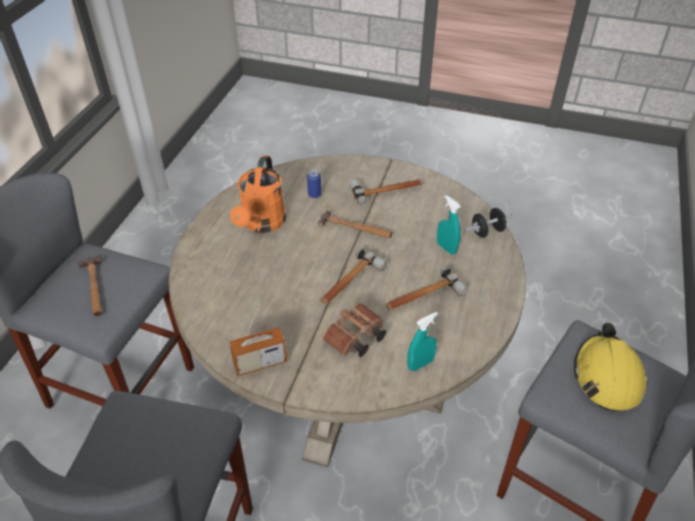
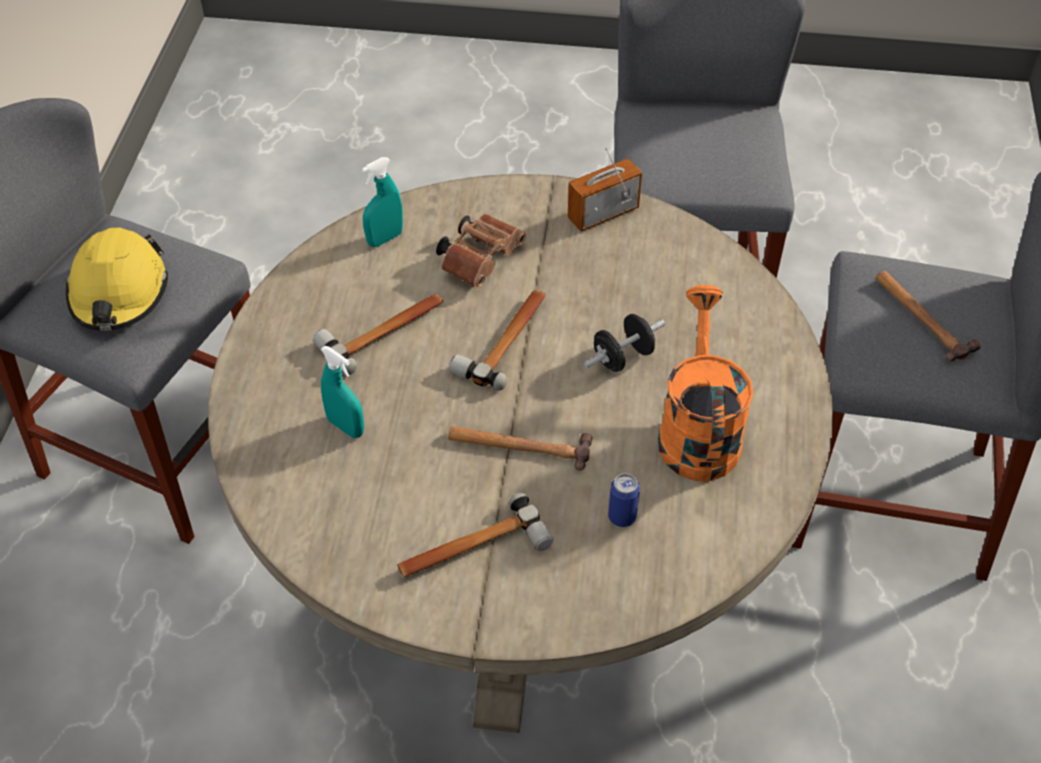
camera: 170 degrees right, 5 degrees up
black dumbbell [465,208,513,238] -> black dumbbell moved to [584,314,665,372]

